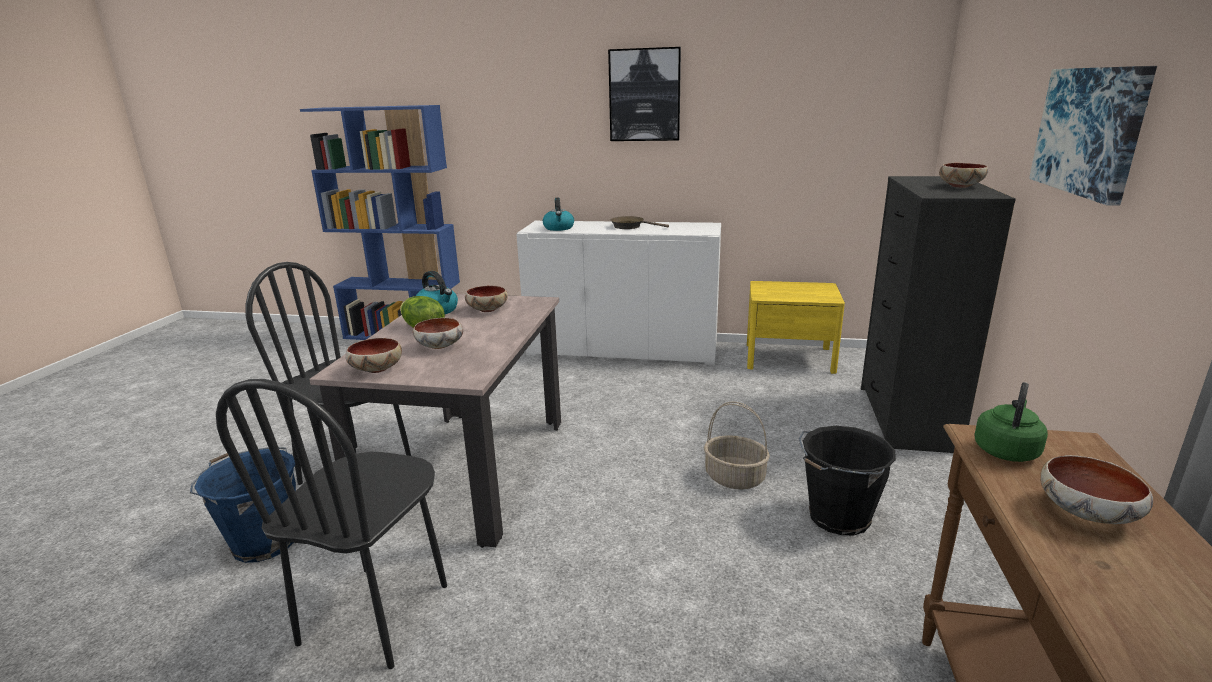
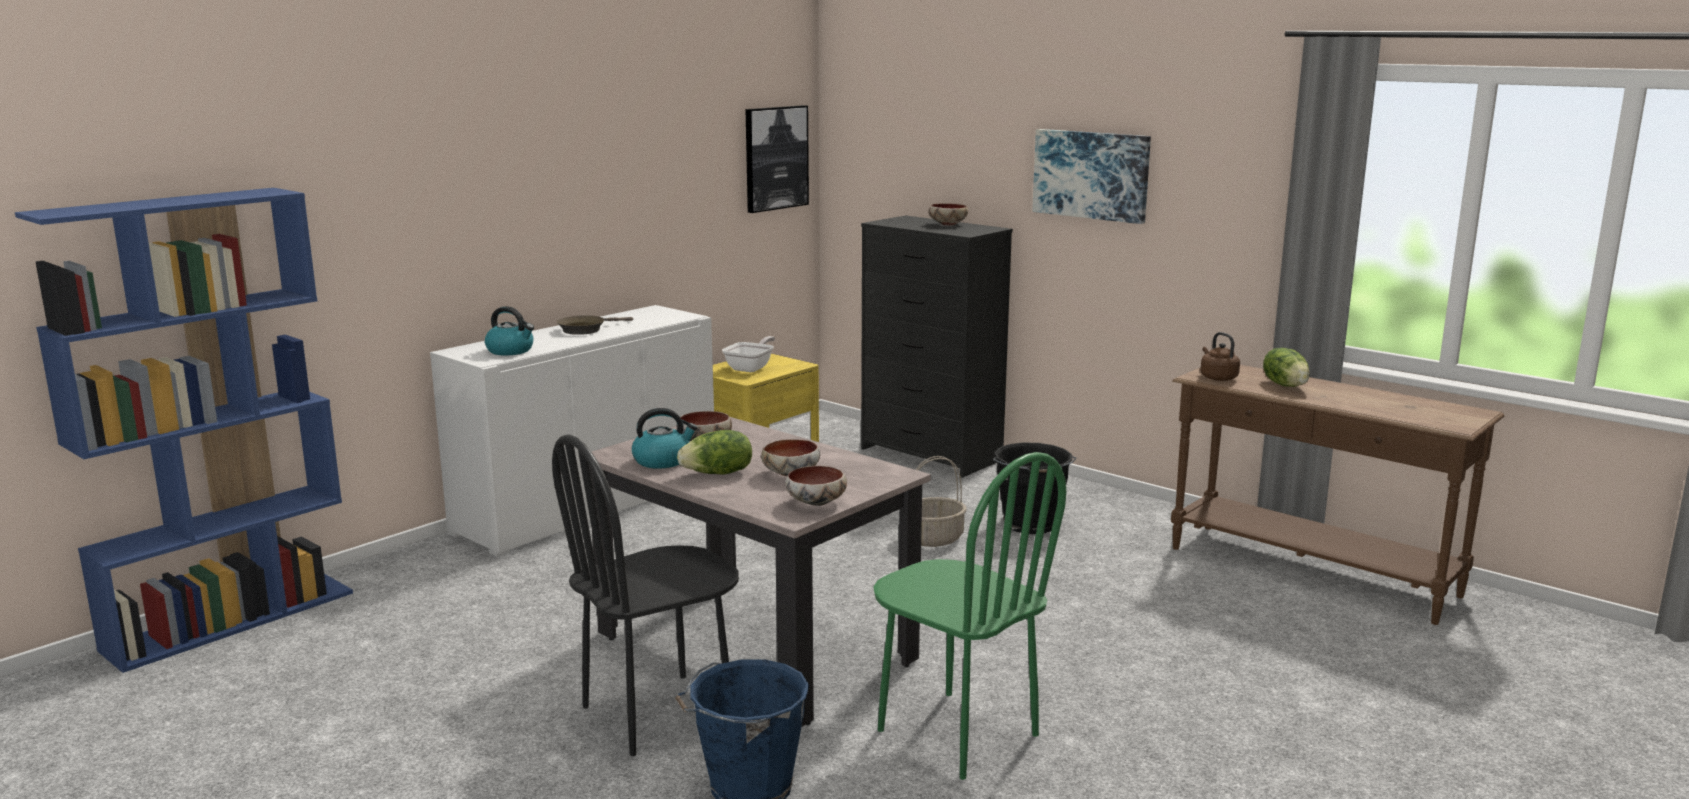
camera: 60 degrees left, 5 degrees down
black chair [216,379,447,669] -> green chair [873,452,1066,780]
picture [608,47,681,141] -> picture moved to [745,105,809,213]
green kettle [974,382,1048,462] -> brown kettle [1200,332,1240,381]
bowl [1040,455,1153,524] -> lettuce [1263,348,1310,387]
none -> frying pan [722,336,775,372]

